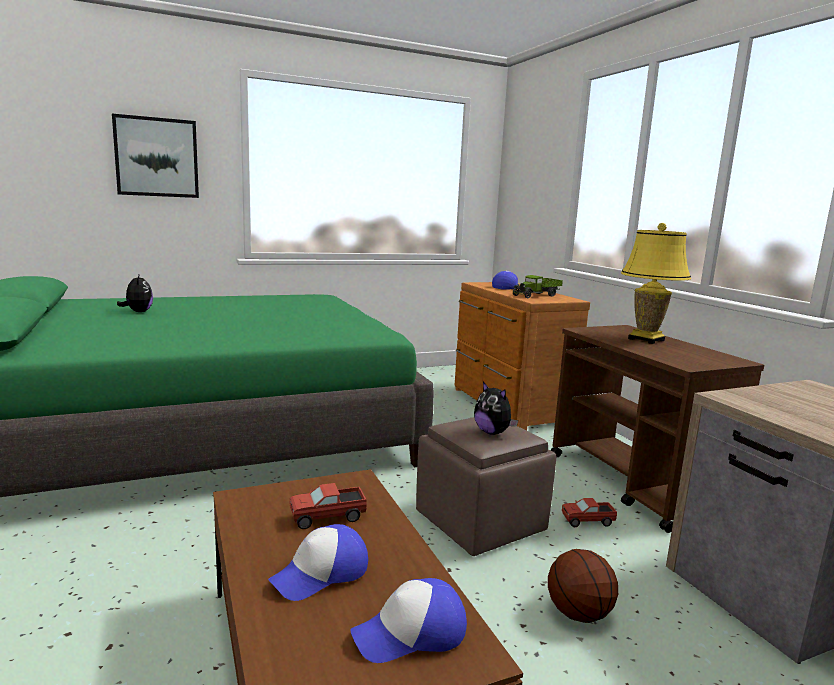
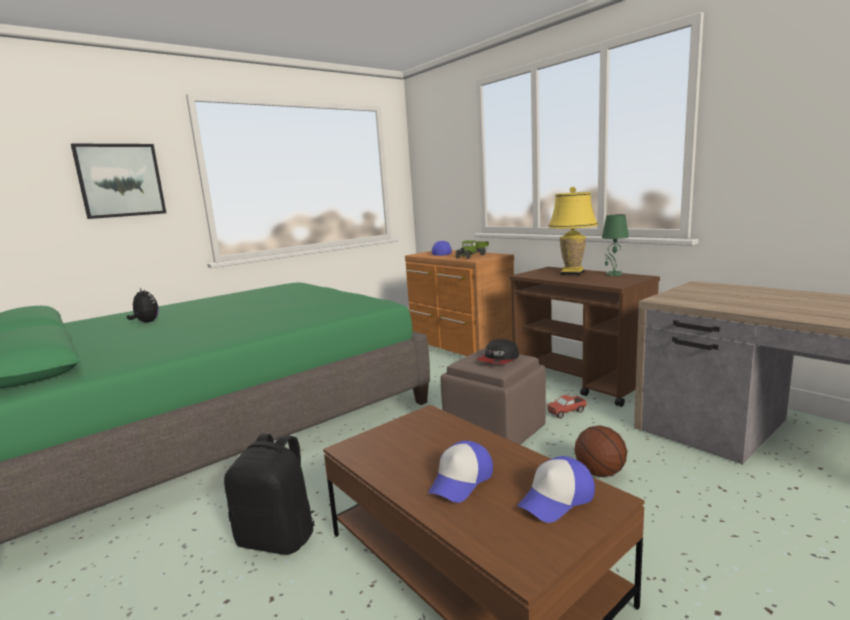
camera: 15 degrees left, 0 degrees up
toy truck [290,483,367,529] -> none
plush toy [474,382,518,435] -> cap [477,339,519,364]
none -> black backpack [224,433,315,555]
none -> green table lamp [602,214,629,276]

